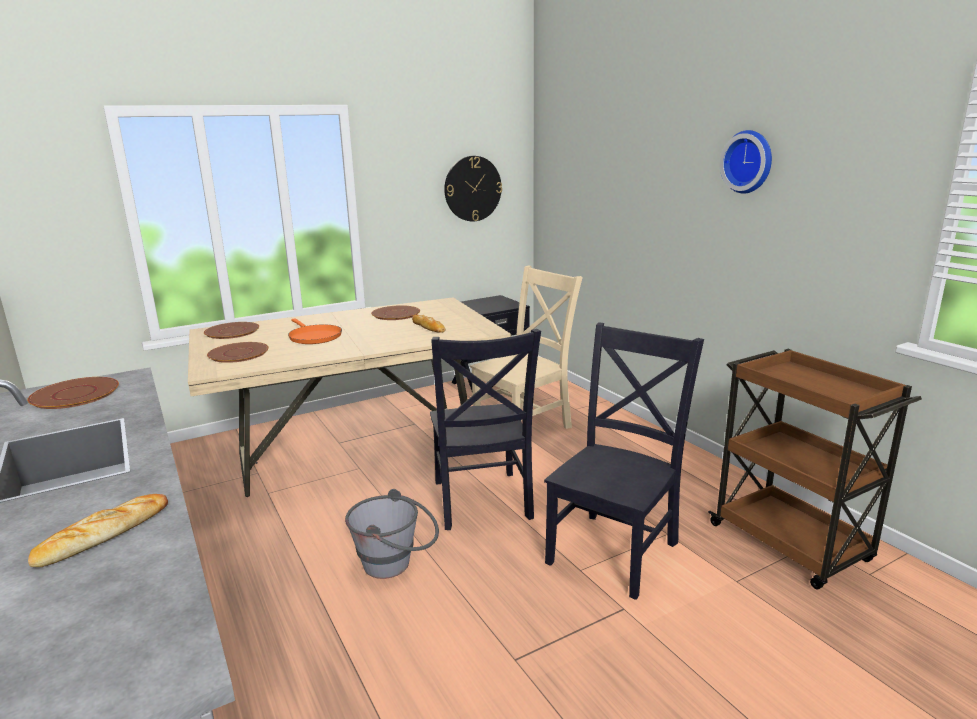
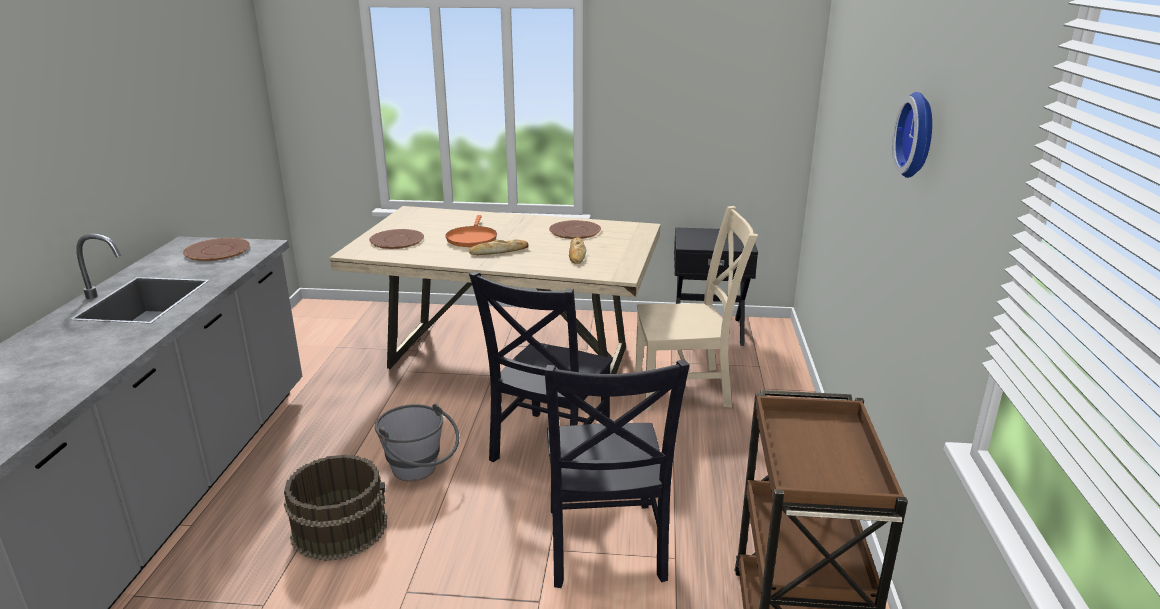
camera: 35 degrees right, 5 degrees up
bread [28,494,168,567] -> bread moved to [469,239,528,255]
brown plate [204,322,259,339] -> none
wall clock [444,156,502,222] -> none
black chair [544,322,704,600] -> black chair turned 105 degrees clockwise [545,360,690,588]
none -> brown bucket [284,454,387,561]

